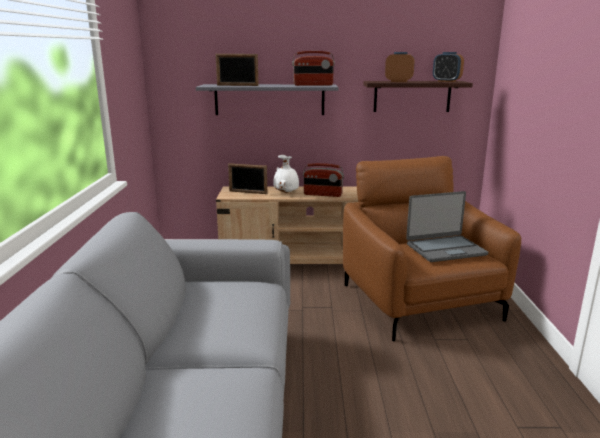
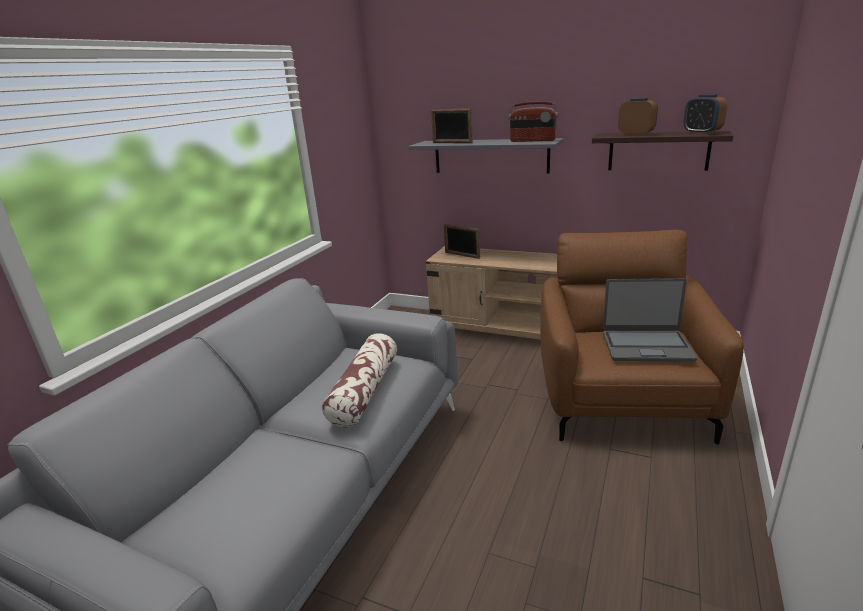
camera: 25 degrees right, 5 degrees up
white vase [273,155,299,193] -> none
radio [303,163,344,197] -> none
none -> pillow [322,333,397,427]

